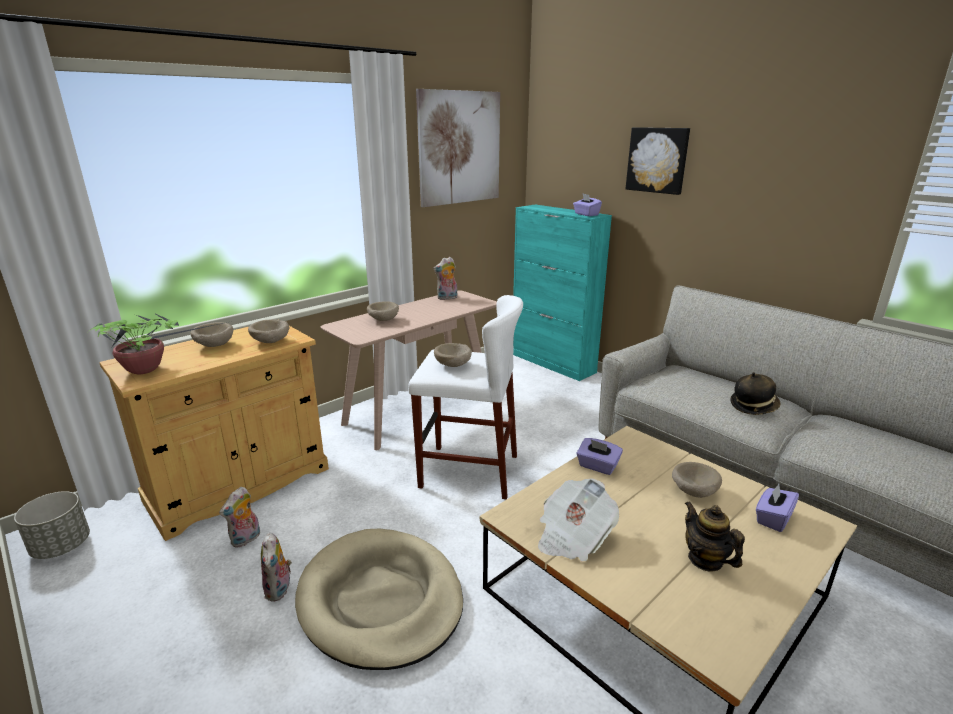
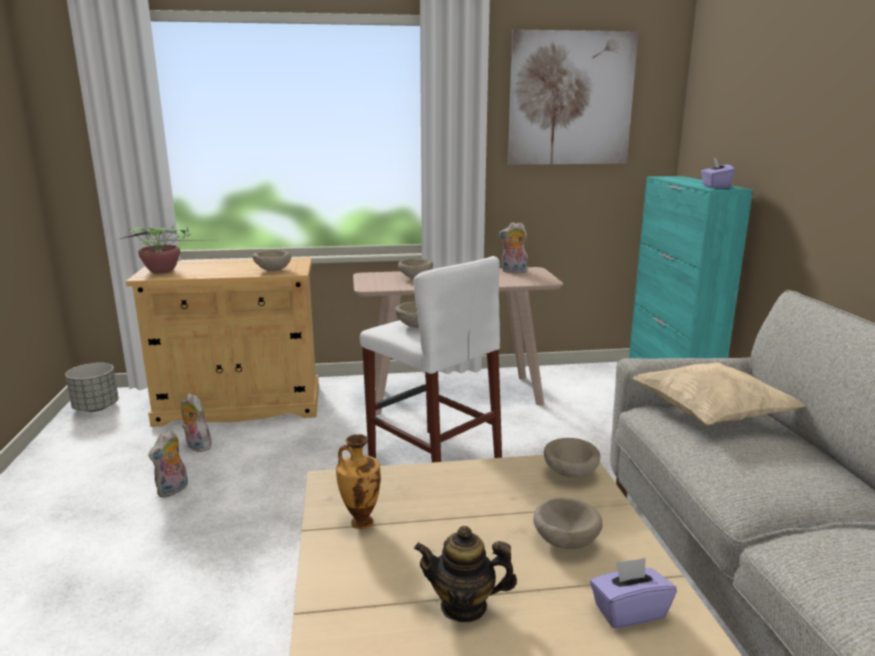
camera: 35 degrees right, 5 degrees down
beige bowl [190,322,233,347] -> beige bowl moved to [544,438,600,478]
plush toy [219,487,260,548] -> plush toy turned 60 degrees clockwise [181,393,214,452]
beige dog bed [295,529,463,670] -> none
newspaper [538,478,619,561] -> vase [336,434,381,529]
purple tissue box [576,438,623,475] -> none
picture [626,127,690,195] -> none
teapot [685,501,745,572] -> teapot turned 90 degrees counterclockwise [414,526,517,622]
hat [731,372,780,415] -> none
none -> beige pillow [632,363,805,426]

